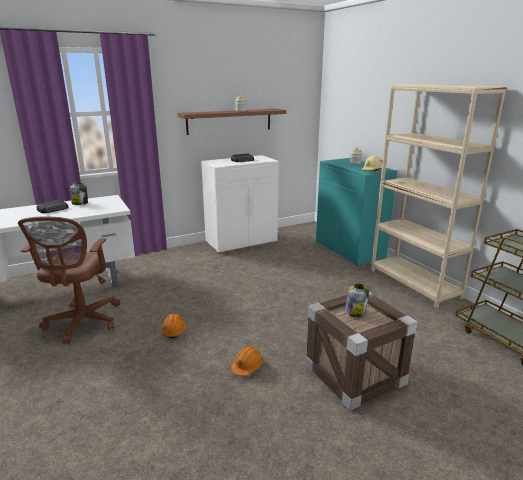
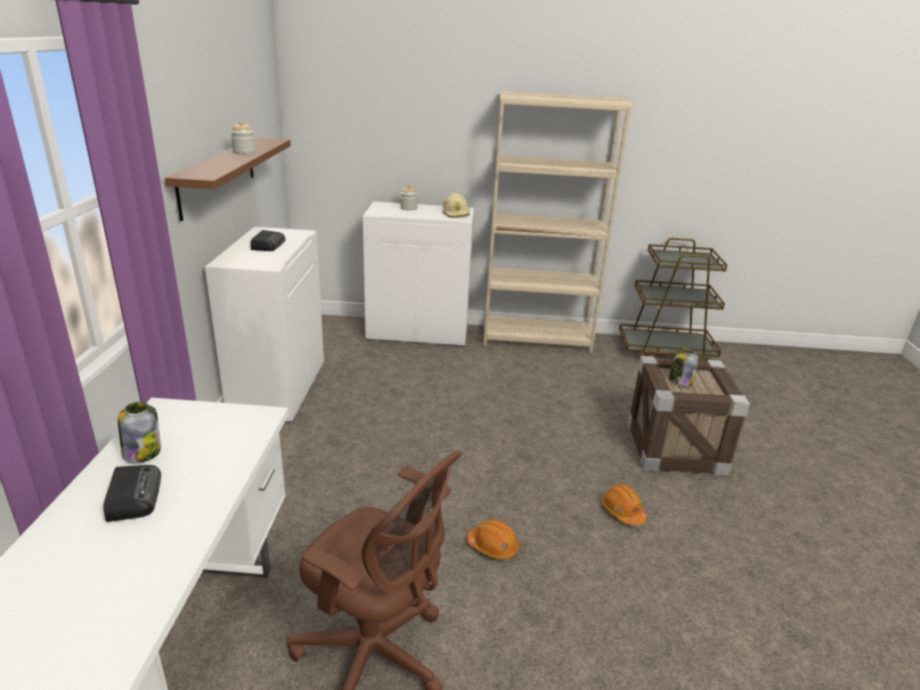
camera: 60 degrees left, 5 degrees up
turquoise cabinet [316,158,397,266] -> white cabinet [363,201,474,347]

